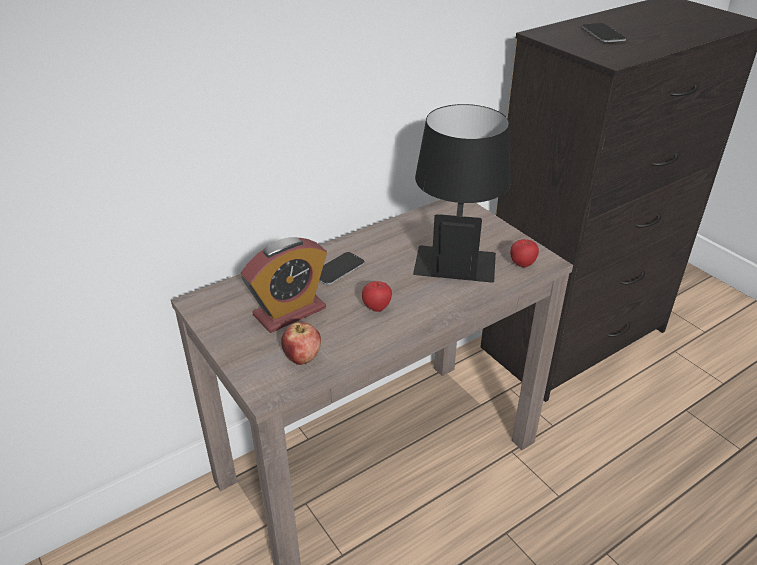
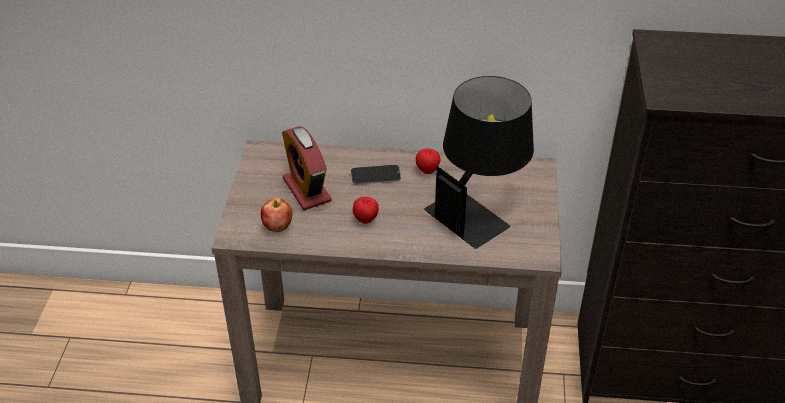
camera: 40 degrees right, 5 degrees up
alarm clock [241,237,327,333] -> alarm clock turned 60 degrees clockwise [282,126,332,210]
apple [510,239,539,267] -> apple moved to [416,149,441,174]
phone [582,23,626,43] -> none

